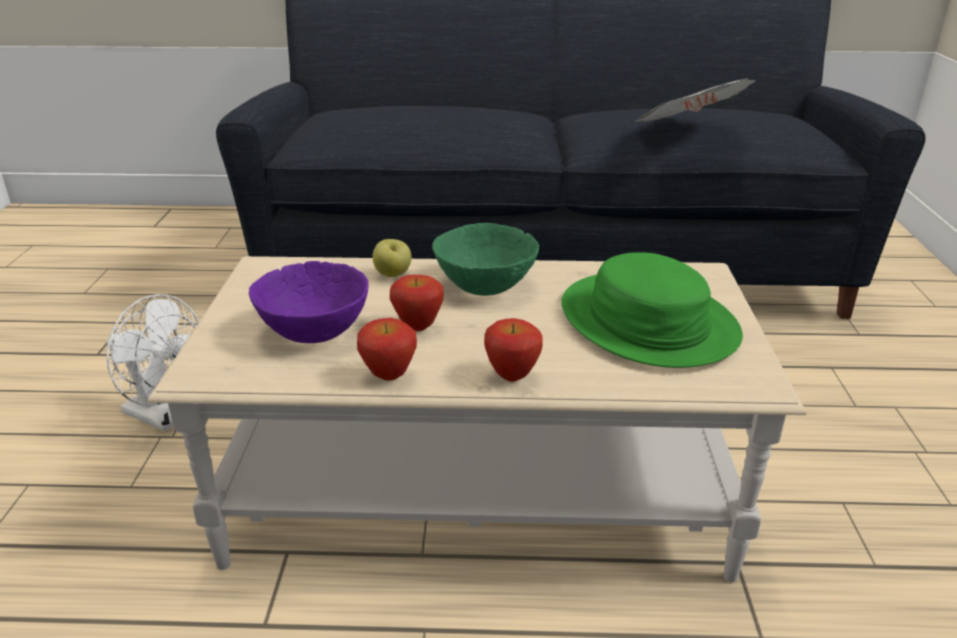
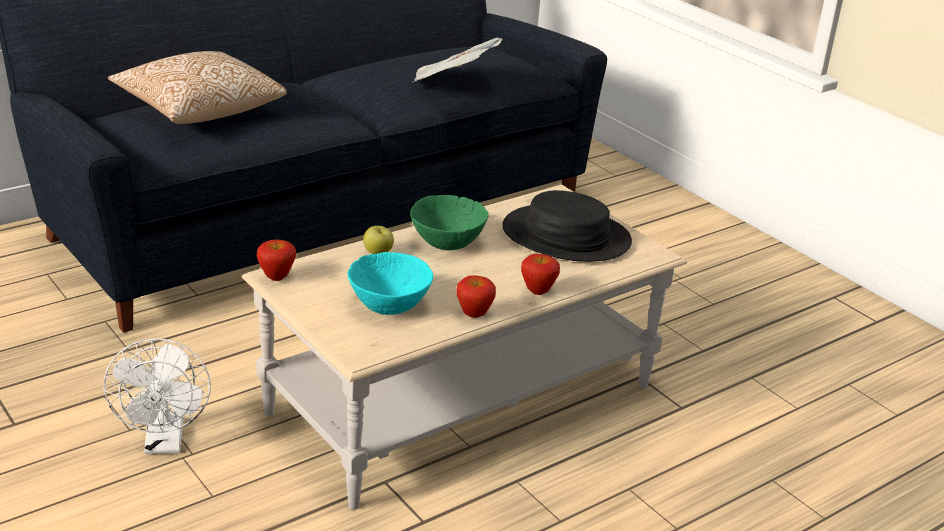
camera: 40 degrees left, 0 degrees up
white fan [107,294,199,431] -> white fan turned 90 degrees clockwise [103,338,211,454]
purple bowl [248,261,369,343] -> turquoise bowl [347,252,433,315]
apple [390,275,444,331] -> apple moved to [257,239,296,281]
green hat [561,252,743,368] -> black hat [503,190,632,262]
none -> pillow [108,51,287,124]

